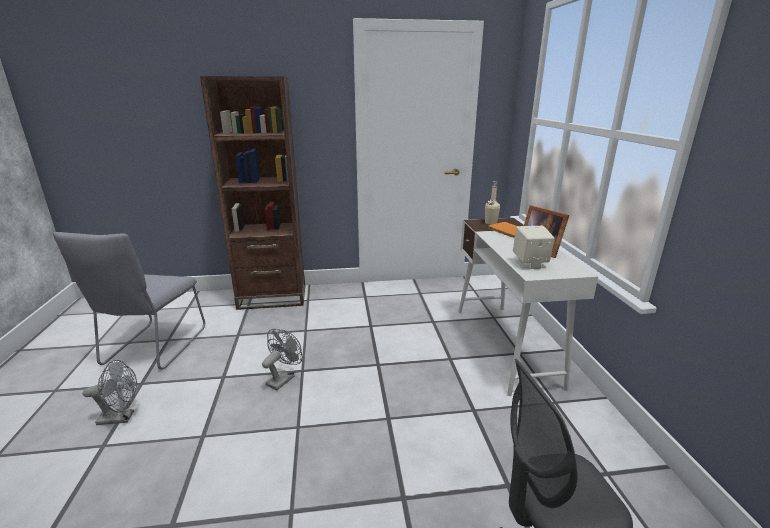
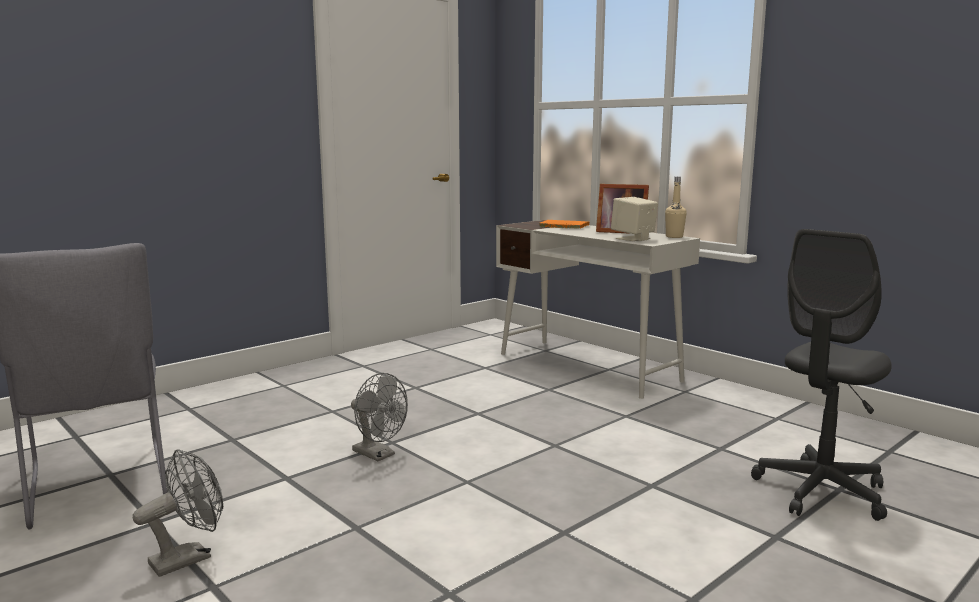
camera: 35 degrees left, 10 degrees down
brown bookcase [200,76,305,310] -> none
grey fan [262,329,303,390] -> grey fan turned 135 degrees clockwise [351,373,408,462]
beige bottle [485,181,500,225] -> beige bottle moved to [665,177,687,238]

